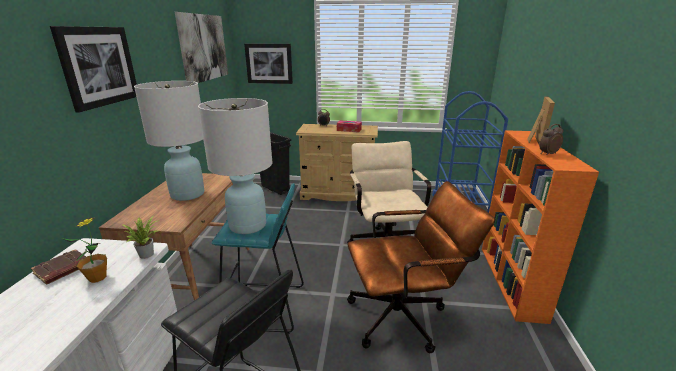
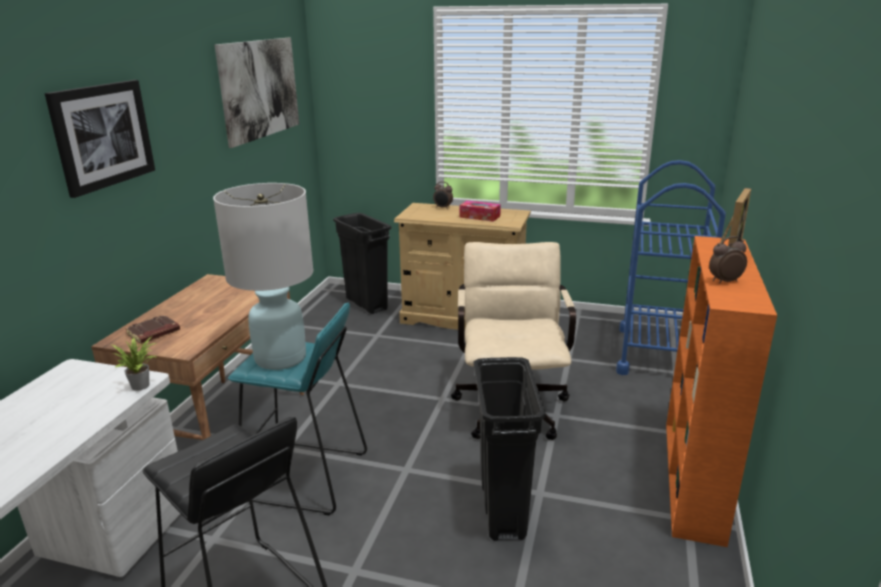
camera: 10 degrees right, 0 degrees up
brown book [31,249,86,285] -> brown book moved to [125,315,180,344]
potted plant [62,217,107,283] -> none
white table lamp [134,81,204,201] -> none
picture [244,44,293,84] -> none
brown office chair [347,181,495,353] -> black trash can [474,357,546,541]

